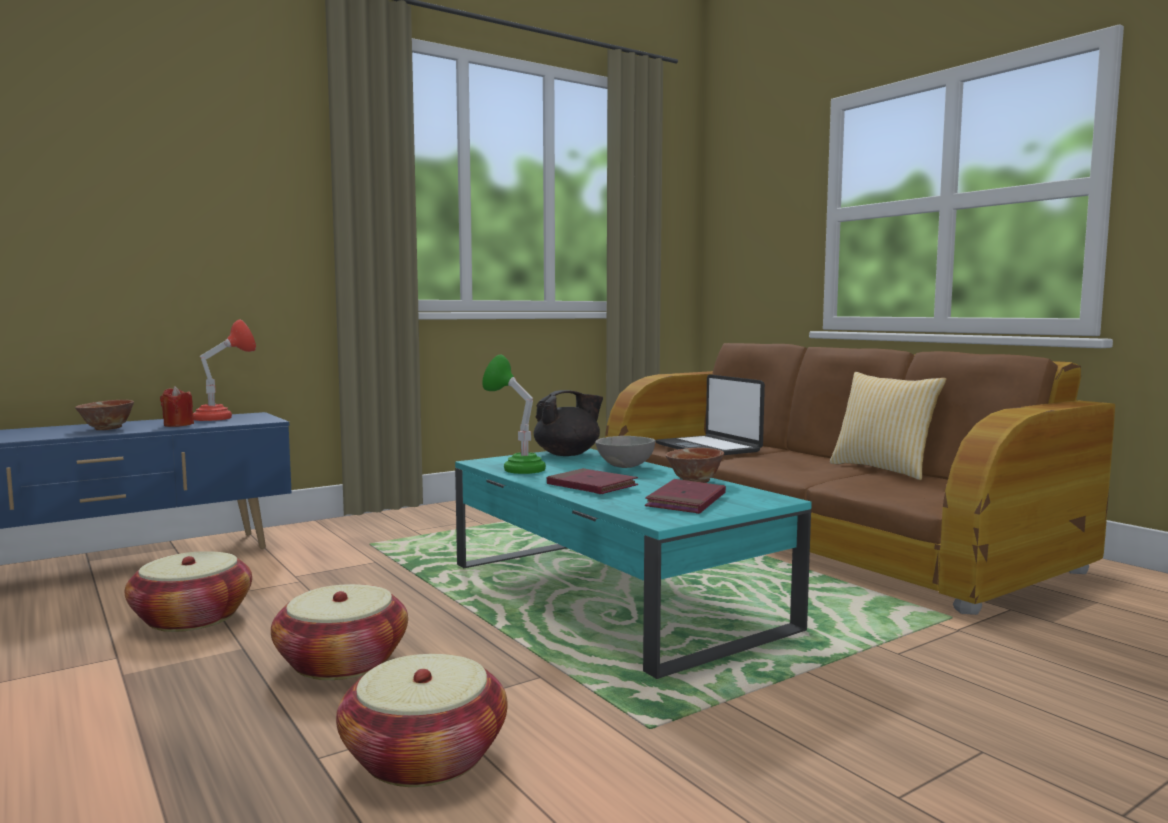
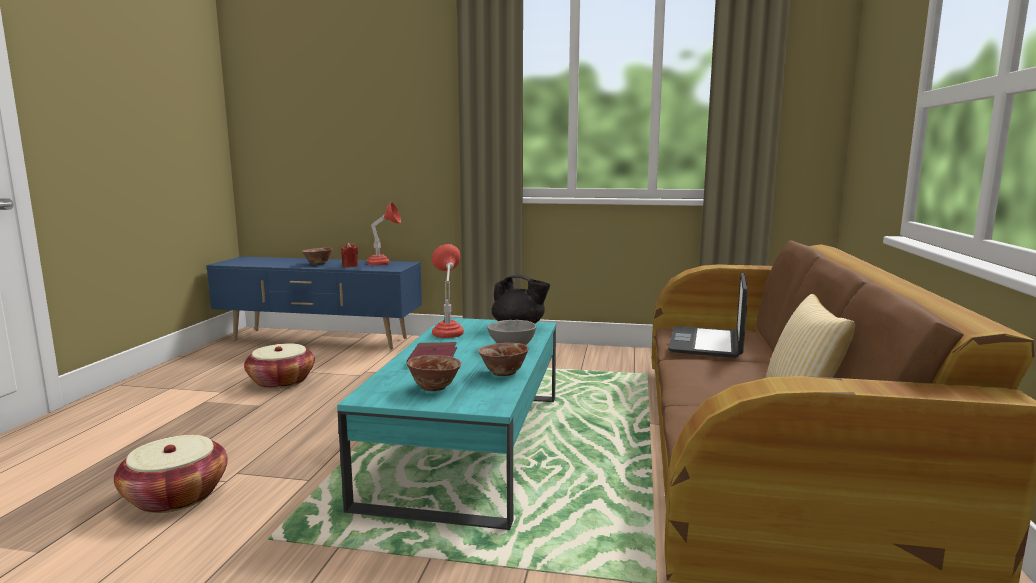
camera: 45 degrees right, 5 degrees up
basket [271,584,408,680] -> none
green table lamp [482,355,546,474] -> red table lamp [432,244,464,338]
red book [645,479,726,514] -> bowl [407,355,462,391]

